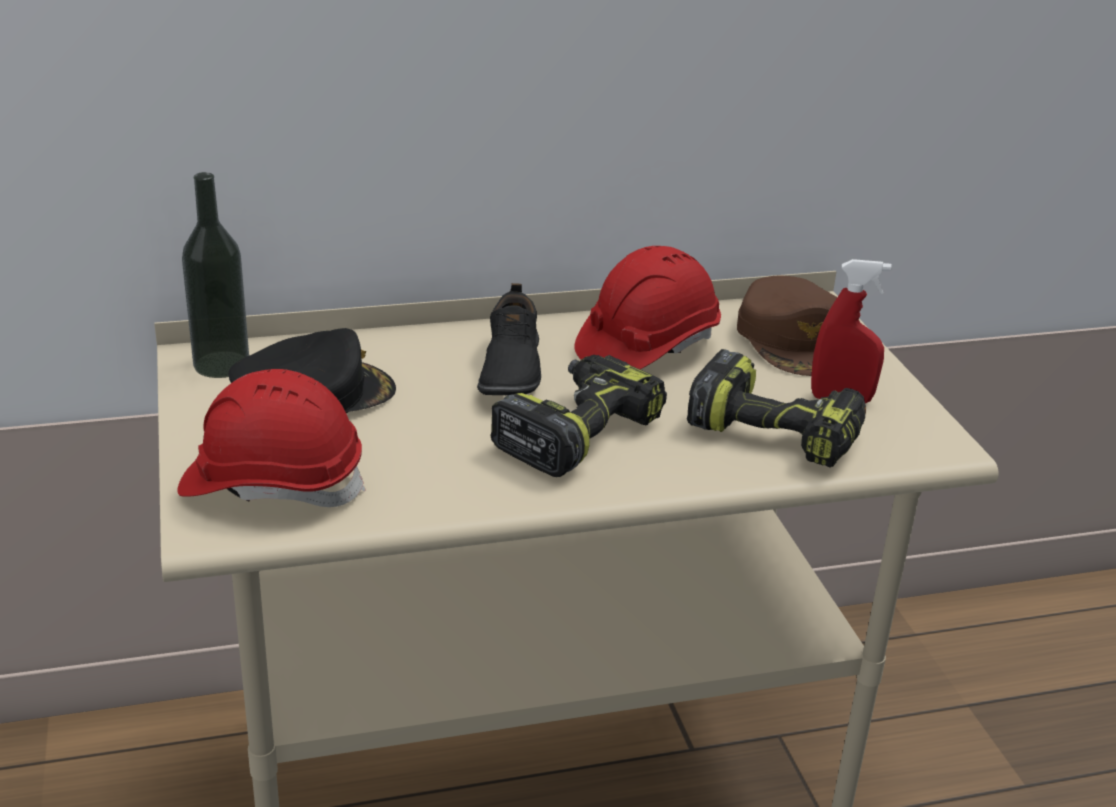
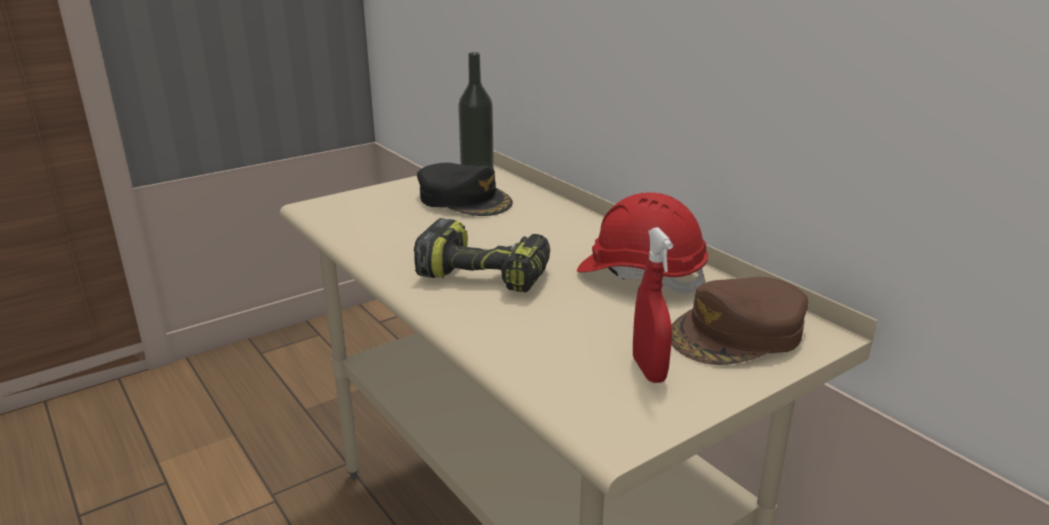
camera: 70 degrees right, 5 degrees down
red hard hat [177,369,366,507] -> none
black shoe [477,283,541,395] -> none
power drill [687,349,866,468] -> none

